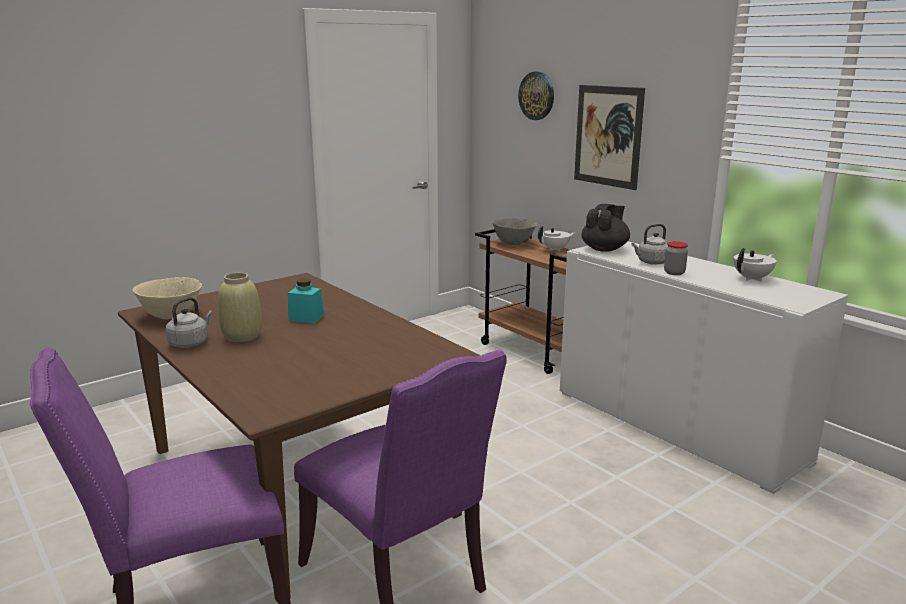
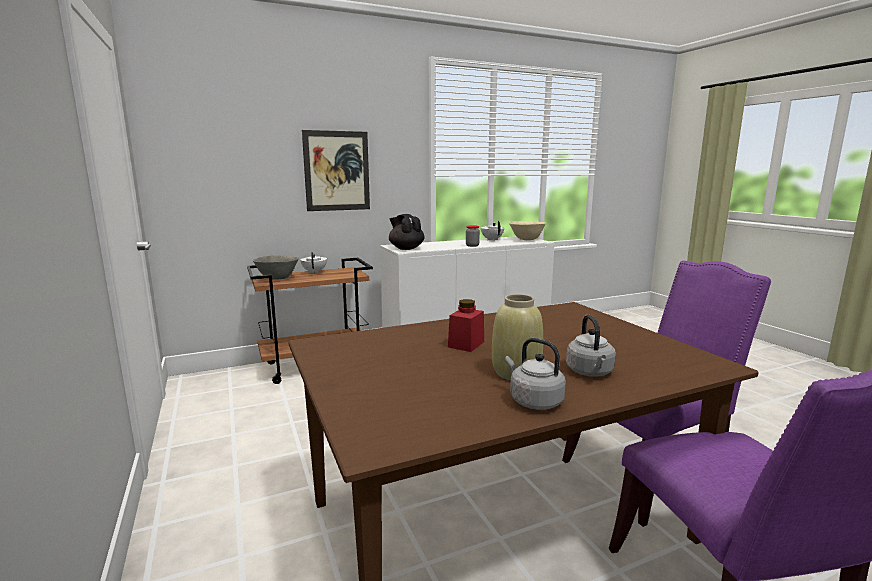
camera: 75 degrees left, 5 degrees down
beige bowl [133,277,202,319] -> beige bowl moved to [509,221,546,240]
turquoise jar [288,278,324,323] -> red jar [448,299,484,352]
wall clock [518,72,554,120] -> none
grey kettle [632,224,668,265] -> grey kettle moved to [566,315,616,377]

